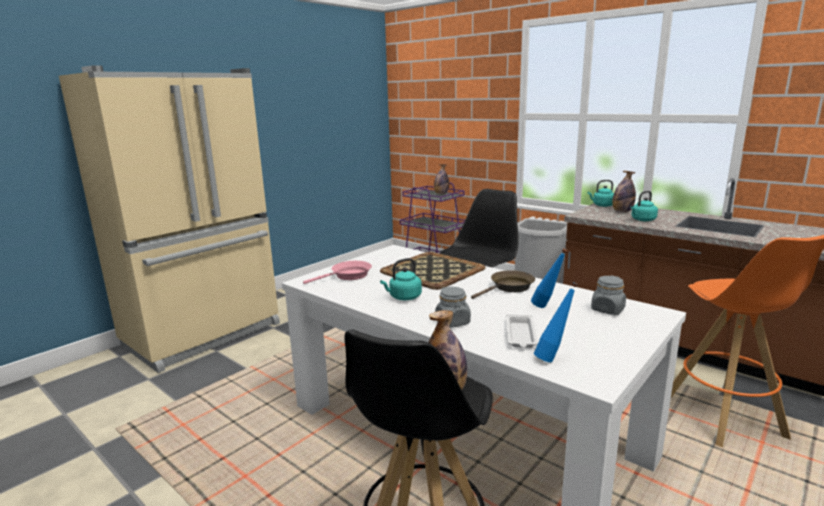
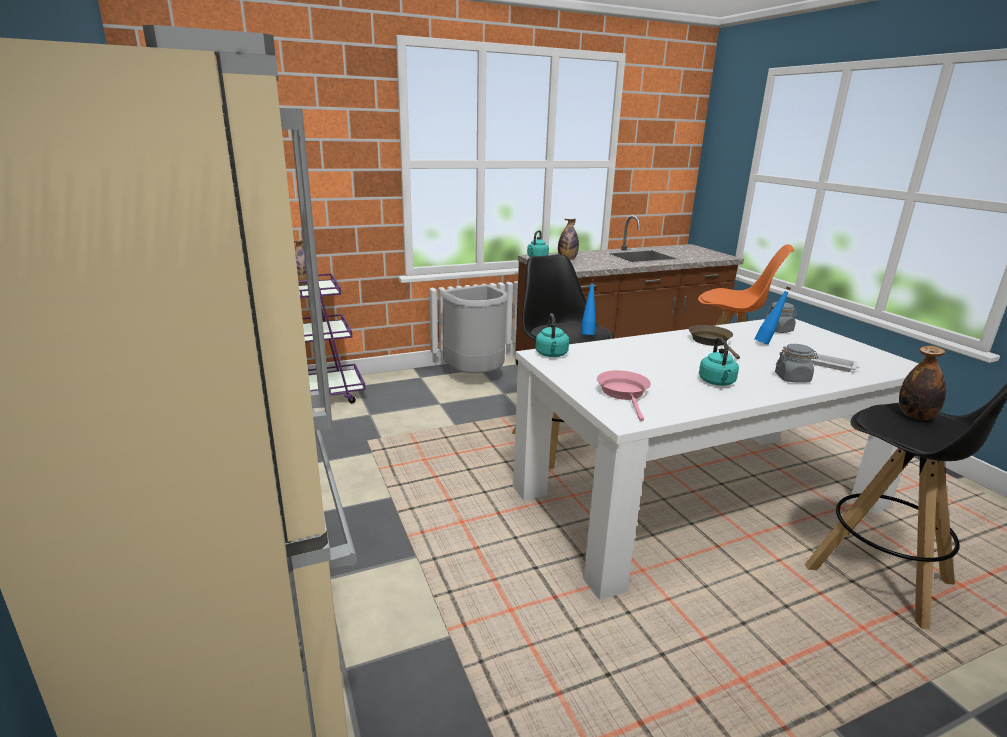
camera: 65 degrees left, 5 degrees up
tray [380,252,485,290] -> none
blue bottle [534,282,578,362] -> blue bottle moved to [581,279,596,335]
turquoise kettle [631,191,658,221] -> turquoise kettle moved to [535,313,569,357]

